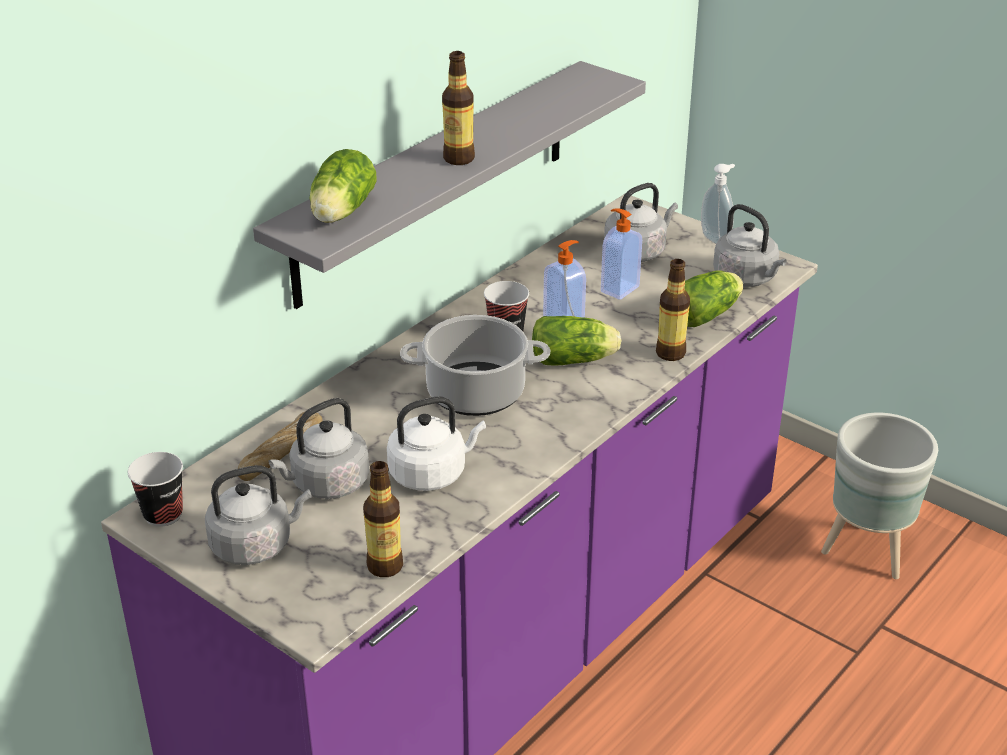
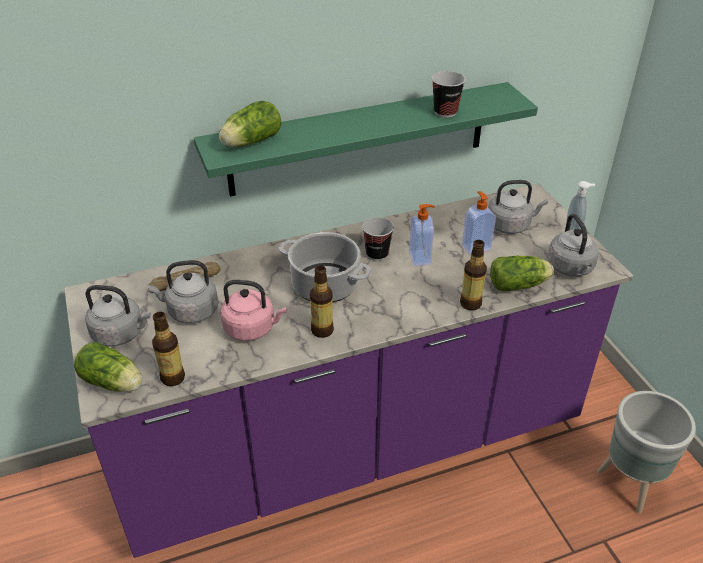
camera: 30 degrees right, 5 degrees up
cup [128,452,183,527] -> cup moved to [432,71,465,118]
grey shelf [253,61,646,309] -> green shelf [194,82,538,197]
white kettle [387,396,486,491] -> pink kettle [220,280,286,341]
bottle [442,51,475,165] -> bottle moved to [310,265,334,338]
lettuce [532,316,622,366] -> lettuce moved to [74,342,143,392]

